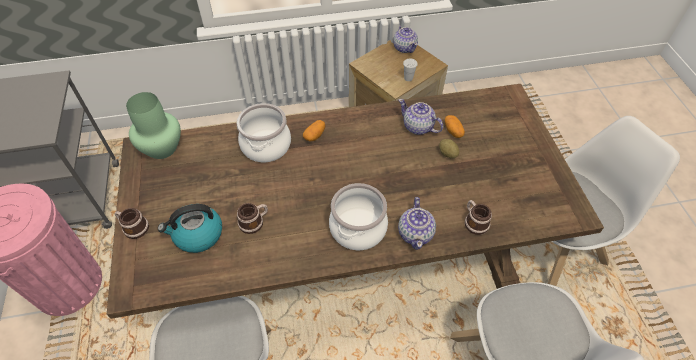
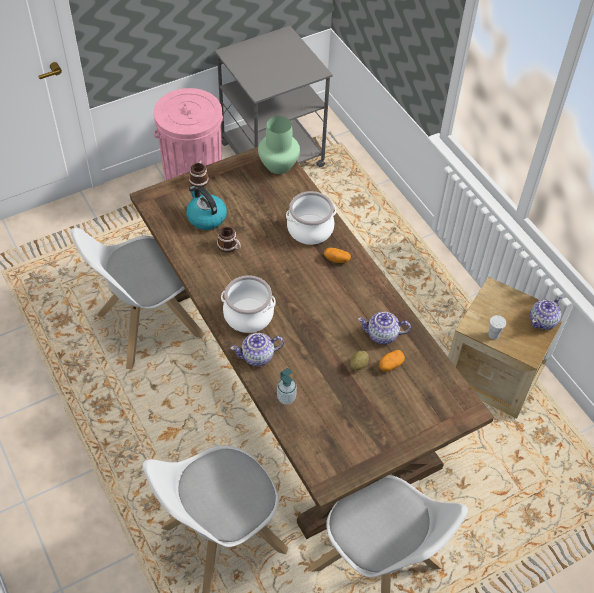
camera: 70 degrees right, 0 degrees up
teapot [398,99,443,135] -> teapot turned 105 degrees counterclockwise [358,312,411,344]
mug [465,200,492,235] -> soap dispenser [277,368,297,404]

